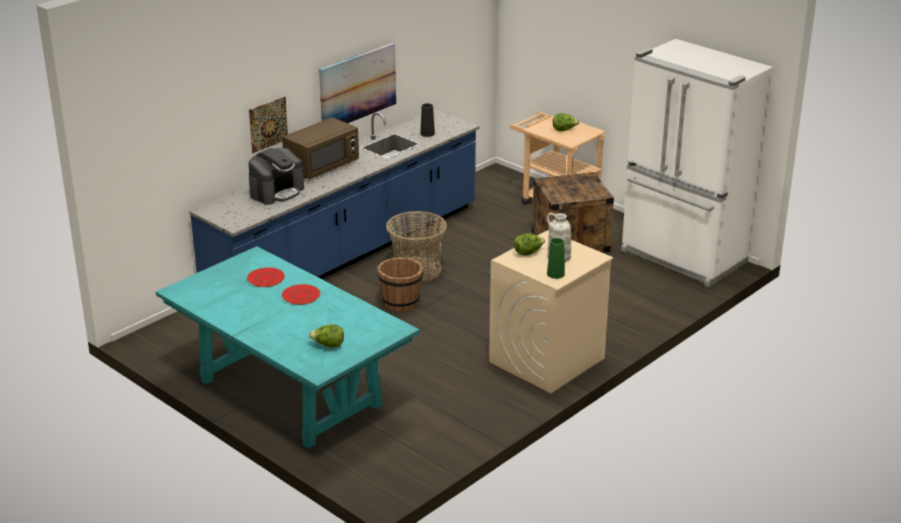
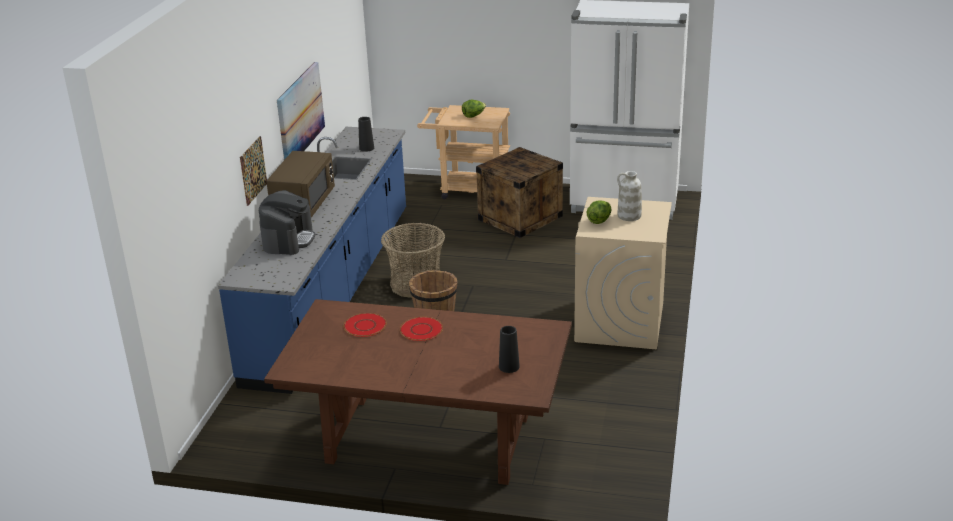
camera: 30 degrees left, 0 degrees up
turquoise dining table [156,246,420,449] -> brown dining table [264,299,572,485]
lettuce [309,324,344,347] -> black vase [499,326,520,373]
green vase [547,238,565,279] -> none

